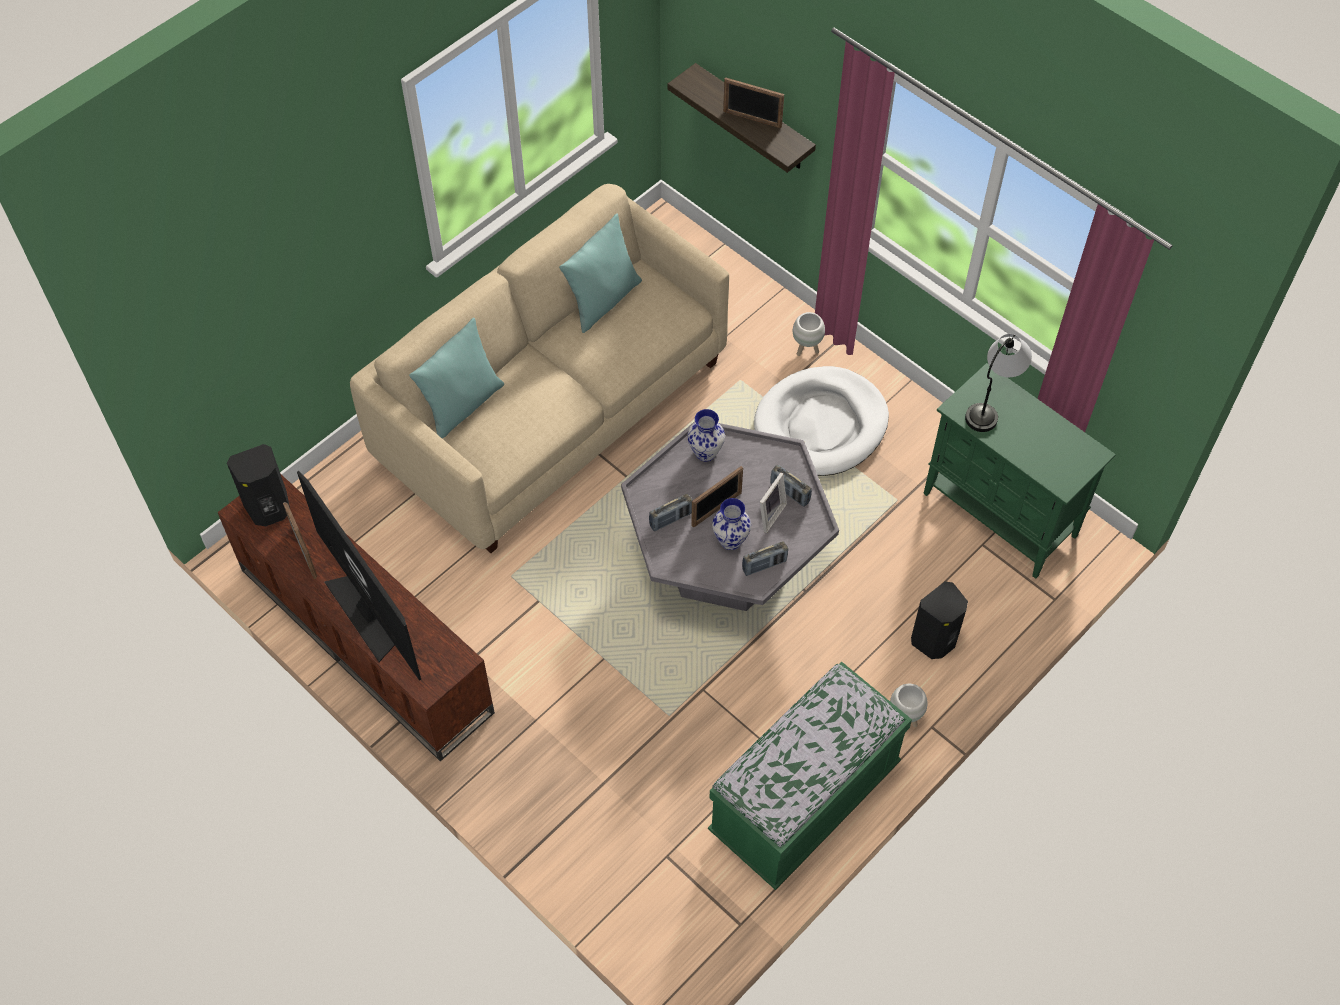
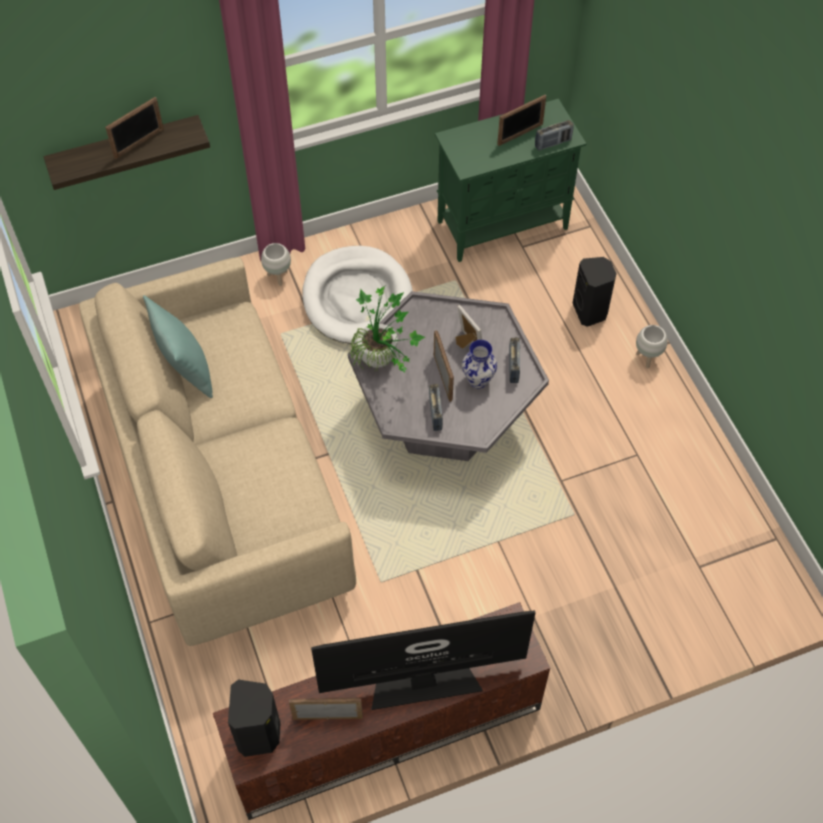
camera: 65 degrees left, 0 degrees up
turquoise pillow [409,318,504,438] -> none
vase [687,409,725,462] -> potted plant [349,286,425,373]
green bench [708,661,912,890] -> none
radio [770,465,812,507] -> radio moved to [535,120,574,151]
table lamp [965,334,1032,432] -> none
none -> picture frame [497,95,546,146]

